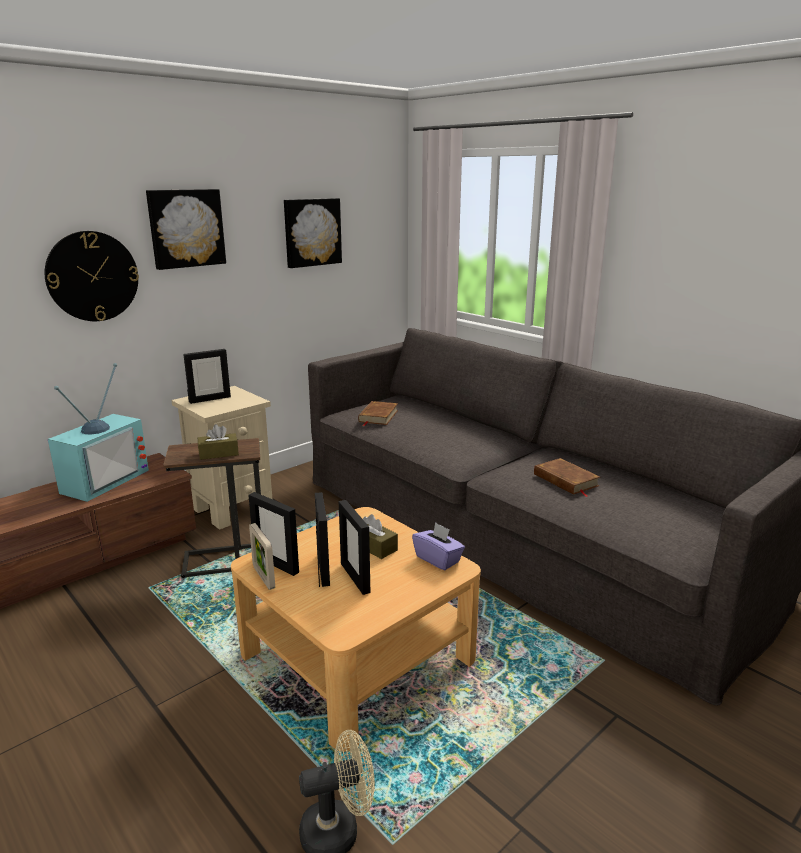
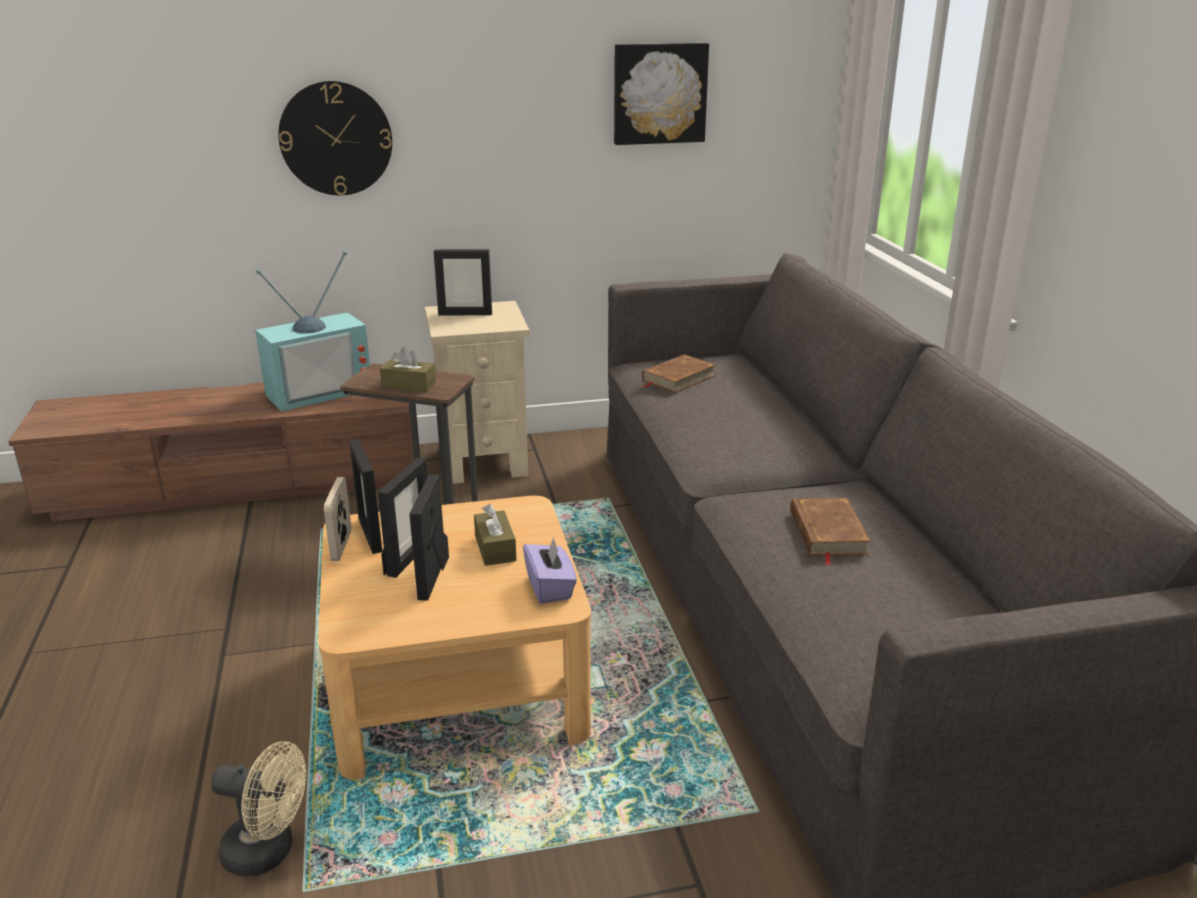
camera: 30 degrees right, 5 degrees up
picture [146,189,226,270] -> none

